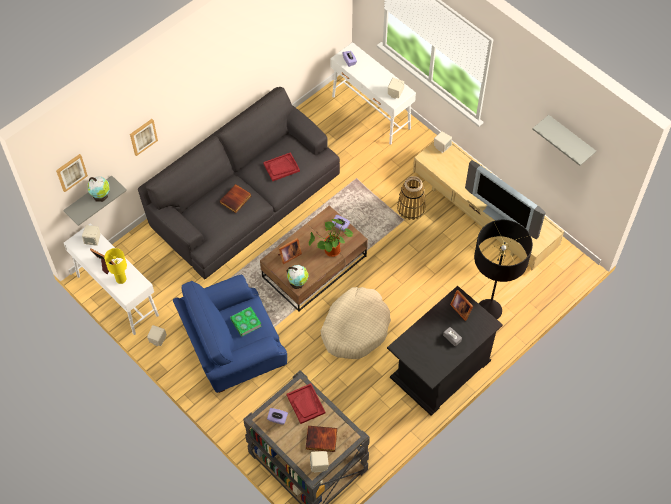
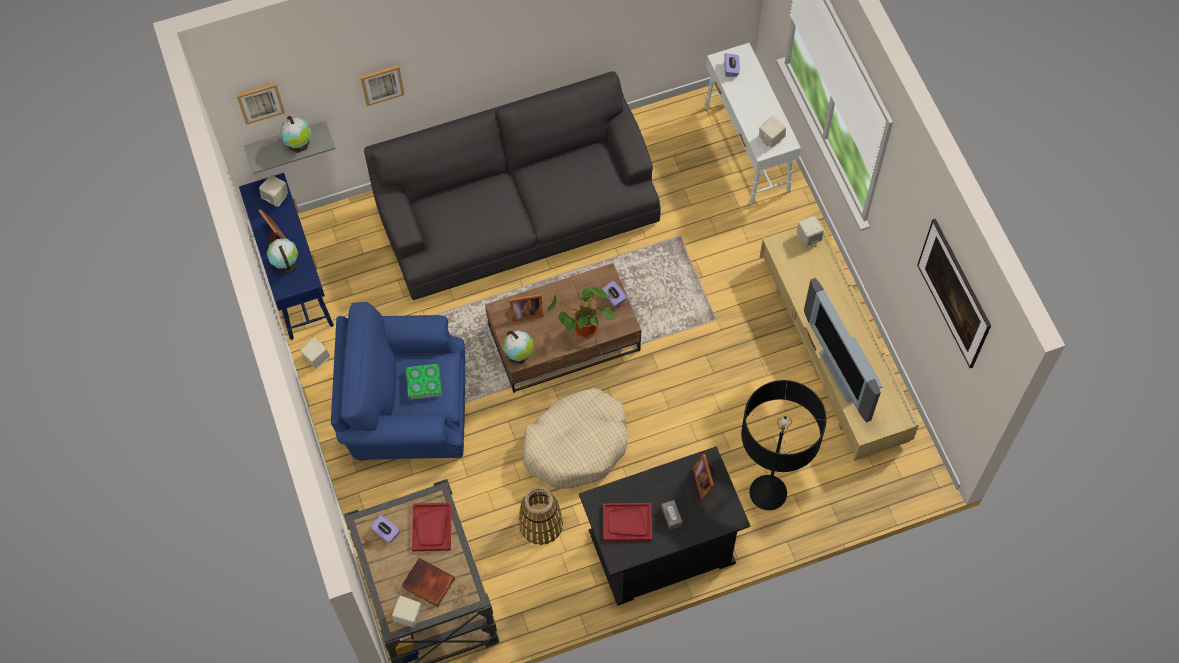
camera: 25 degrees right, 5 degrees up
white console table [64,223,159,335] -> blue console table [239,173,334,340]
yellow table lamp [104,248,127,284] -> globe [267,238,298,274]
book [220,184,251,213] -> none
red tray [263,152,300,181] -> red tray moved to [603,503,652,541]
basket [397,176,426,220] -> basket moved to [519,487,563,545]
grey shelf [532,115,596,166] -> picture [917,219,991,368]

